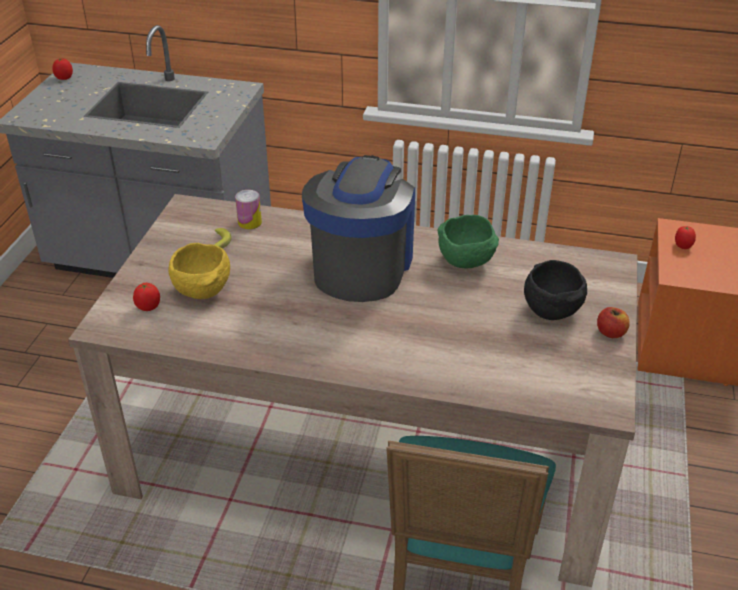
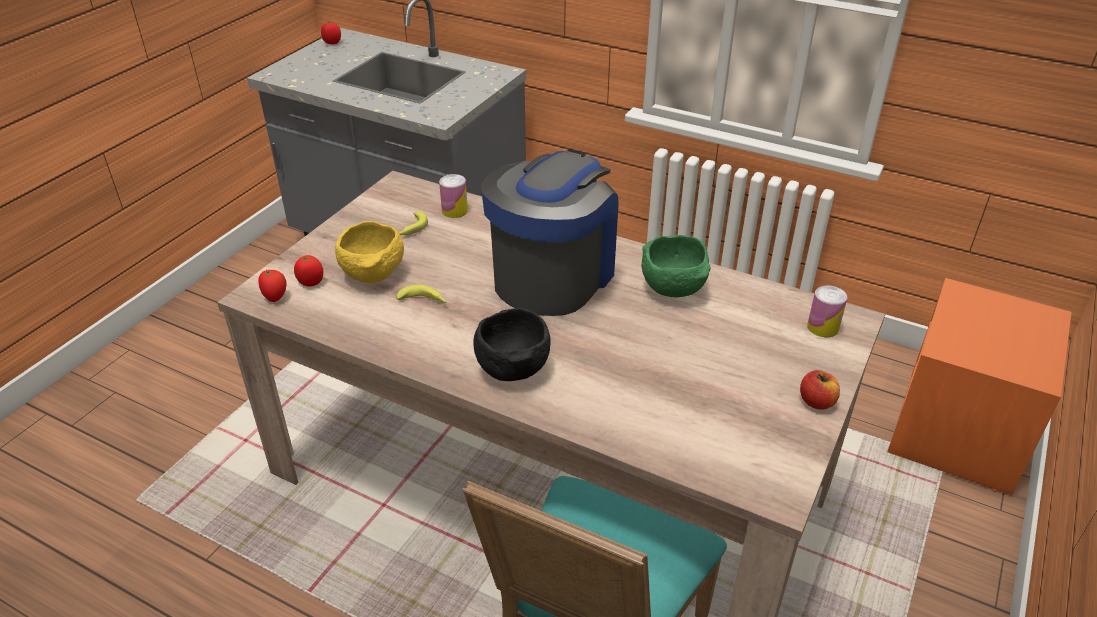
camera: 15 degrees right, 0 degrees up
black bowl [524,260,587,320] -> black bowl moved to [474,308,550,381]
tomato [675,226,696,249] -> tomato moved to [258,269,287,302]
none -> banana [397,285,447,304]
none -> can [807,285,847,337]

